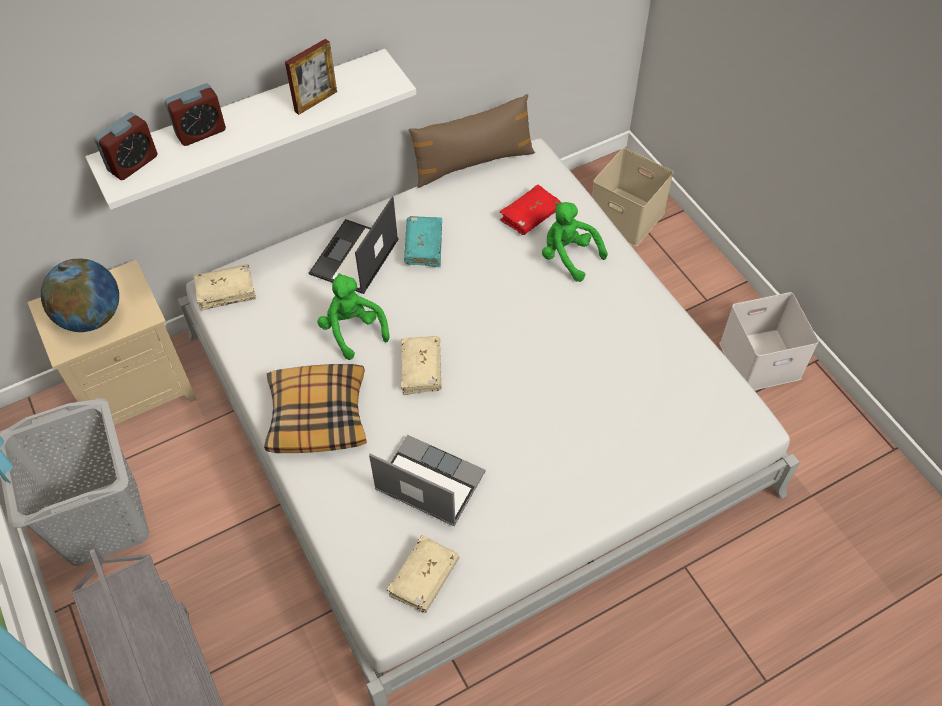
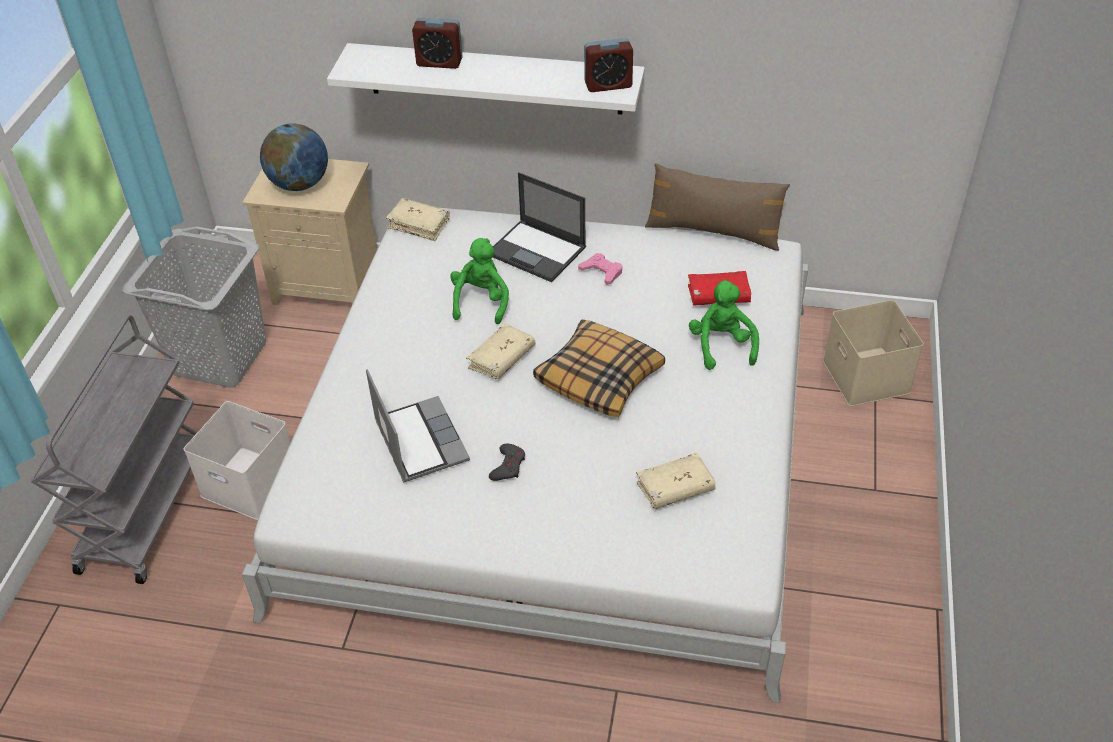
camera: 40 degrees right, 10 degrees down
alarm clock [94,112,157,180] -> alarm clock moved to [584,38,633,92]
pillow [264,364,367,453] -> pillow moved to [533,319,665,417]
picture frame [285,39,337,115] -> none
laptop [309,196,398,294] -> laptop turned 120 degrees counterclockwise [493,172,586,282]
beige book [387,535,460,613] -> beige book moved to [636,452,716,509]
turquoise book [404,216,442,267] -> pink game controller [578,253,623,285]
white storage box [719,292,819,390] -> white storage box moved to [184,401,290,520]
none -> grey game controller [489,443,525,481]

